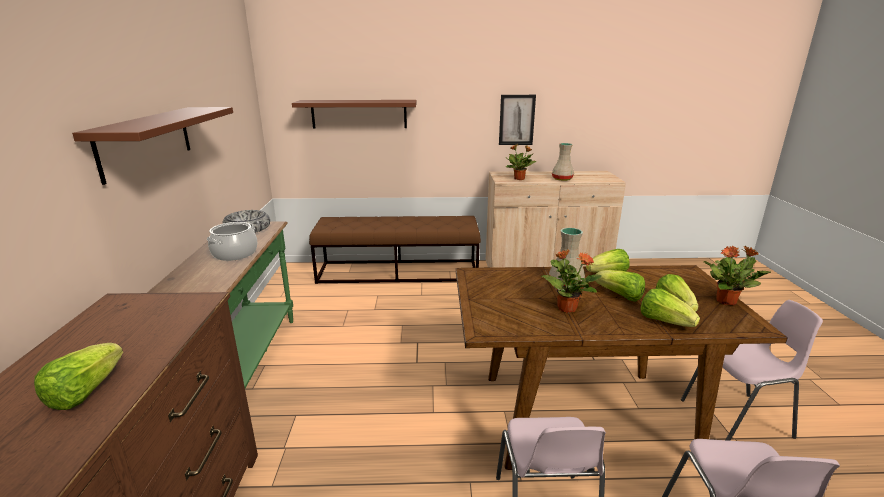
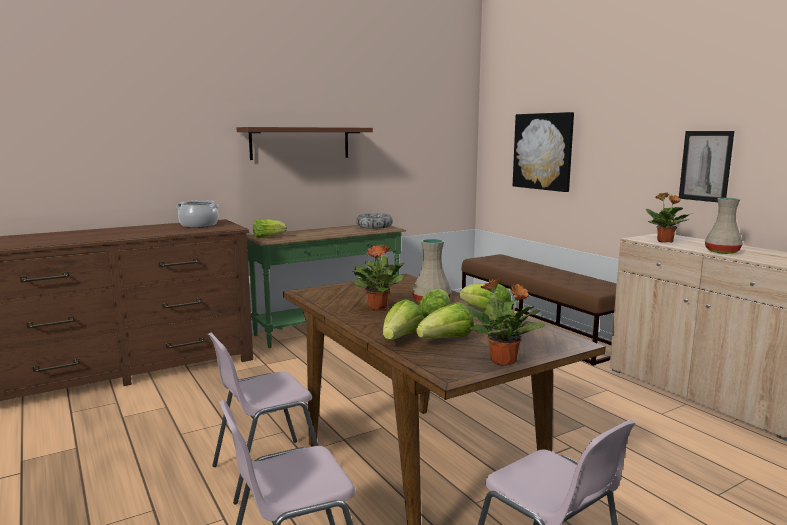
camera: 60 degrees right, 10 degrees down
lettuce [34,343,123,410] -> lettuce moved to [253,219,287,238]
cooking pot [207,222,257,261] -> cooking pot moved to [176,200,219,228]
brown shelf [292,100,417,129] -> picture [513,112,574,192]

